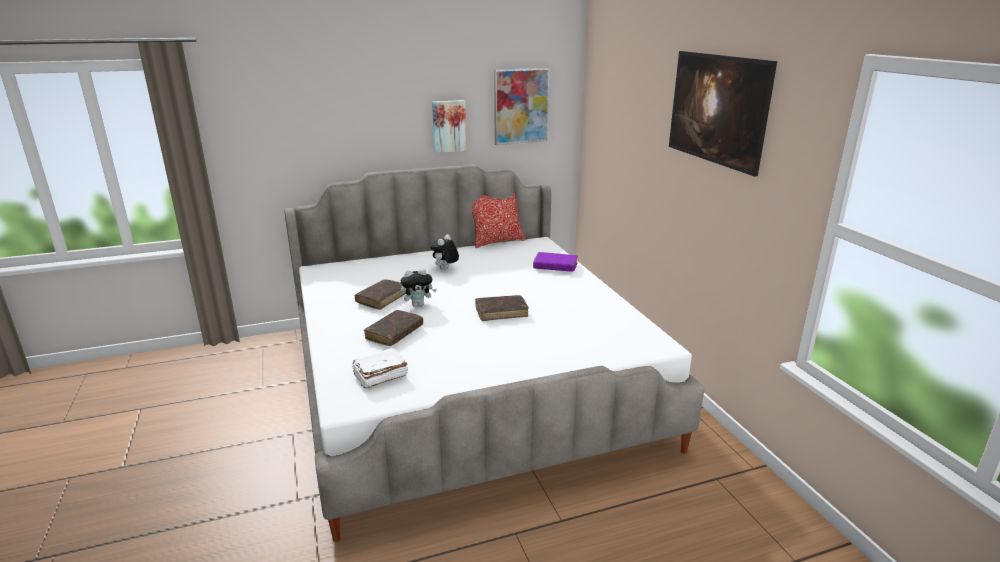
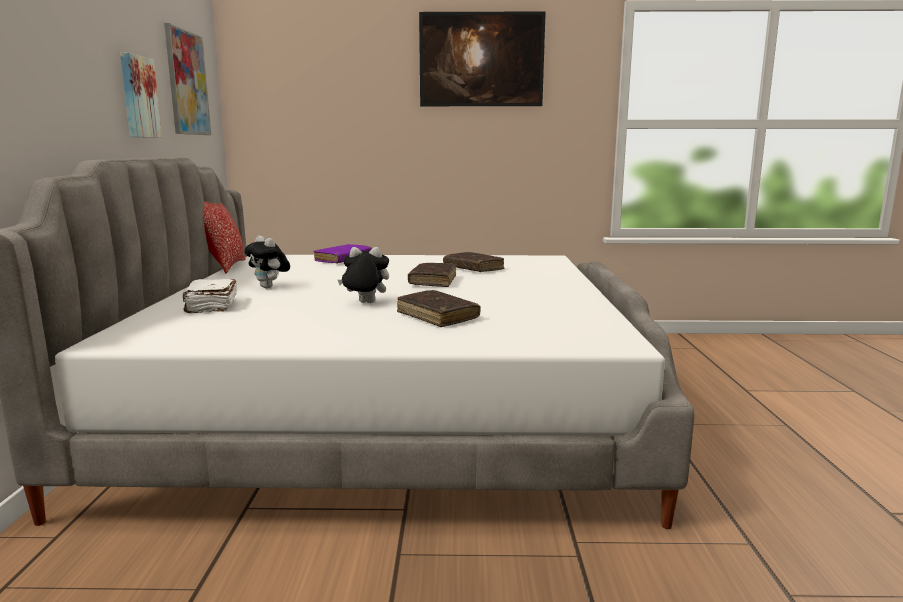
camera: 70 degrees left, 10 degrees down
white book [352,348,408,389] -> white book moved to [183,279,237,313]
brown book [354,280,406,310] -> brown book moved to [443,252,504,272]
plush toy [401,268,437,307] -> plush toy turned 90 degrees counterclockwise [338,247,389,303]

